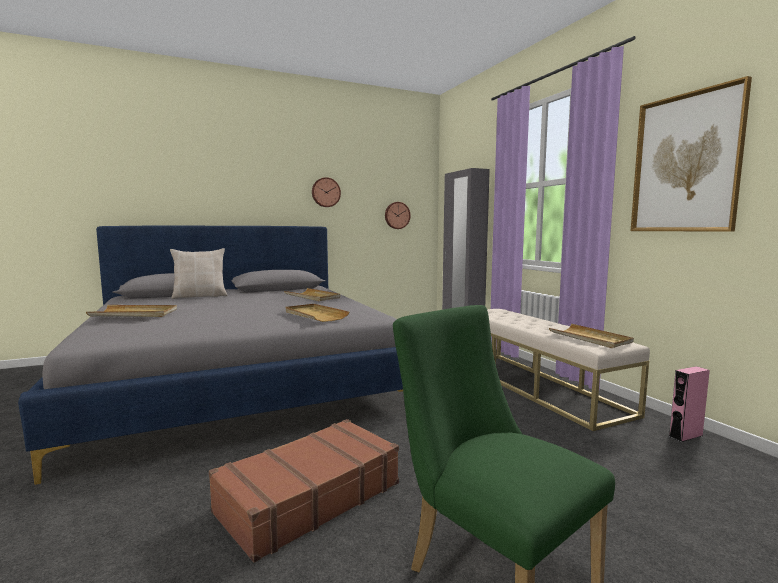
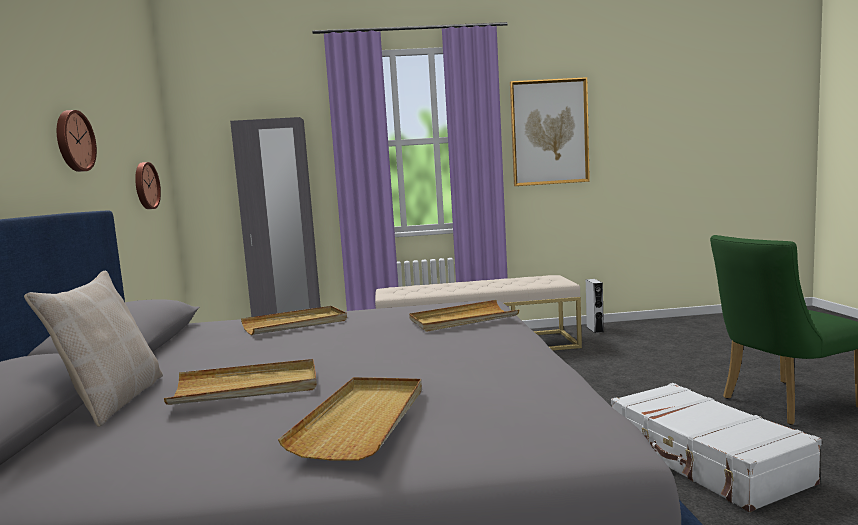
camera: 70 degrees left, 0 degrees up
brown suitcase [209,419,399,563] -> white suitcase [611,383,822,512]
beige tray [549,324,634,348] -> beige tray moved to [164,359,317,405]
pink speaker [669,366,710,442] -> grey speaker [586,279,604,333]

